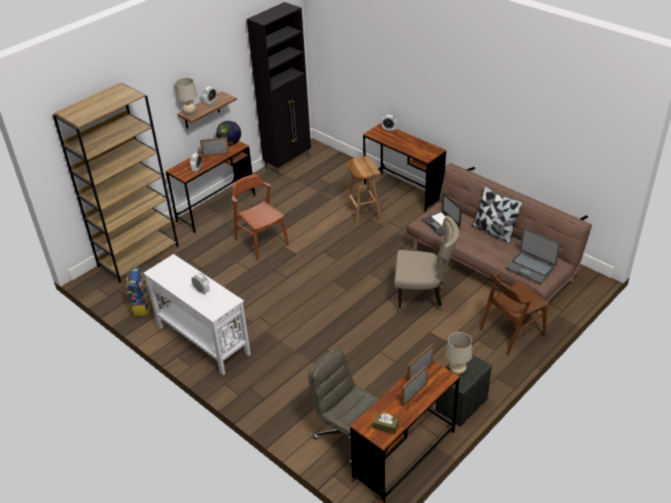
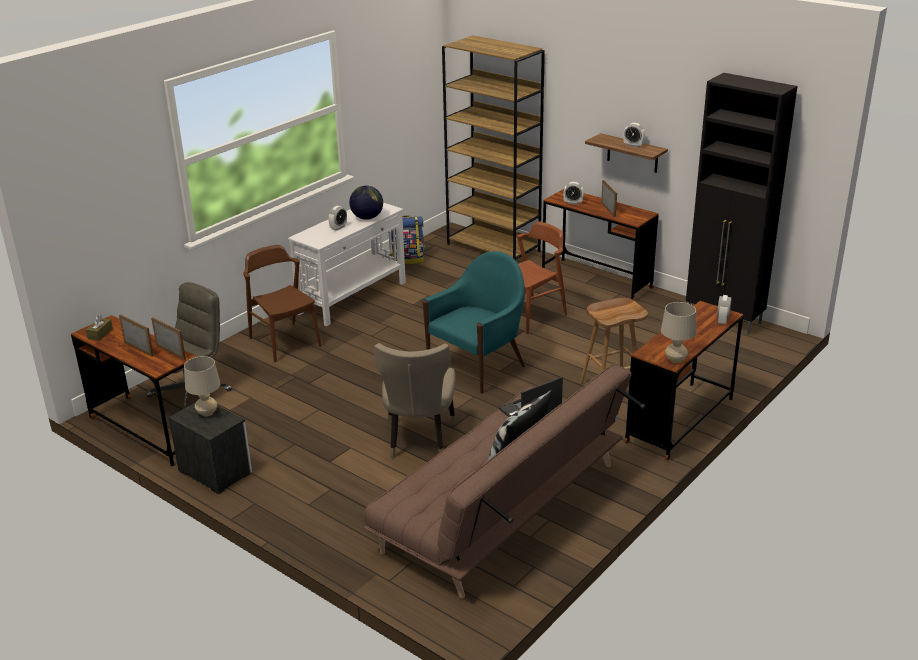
camera: 85 degrees right, 10 degrees down
beige table lamp [175,78,197,115] -> beige table lamp moved to [661,302,696,363]
globe [216,121,241,146] -> globe moved to [349,186,383,220]
brown chair [480,272,549,355] -> brown chair moved to [243,245,321,362]
laptop [505,228,560,284] -> none
none -> turquoise armchair [422,251,525,393]

